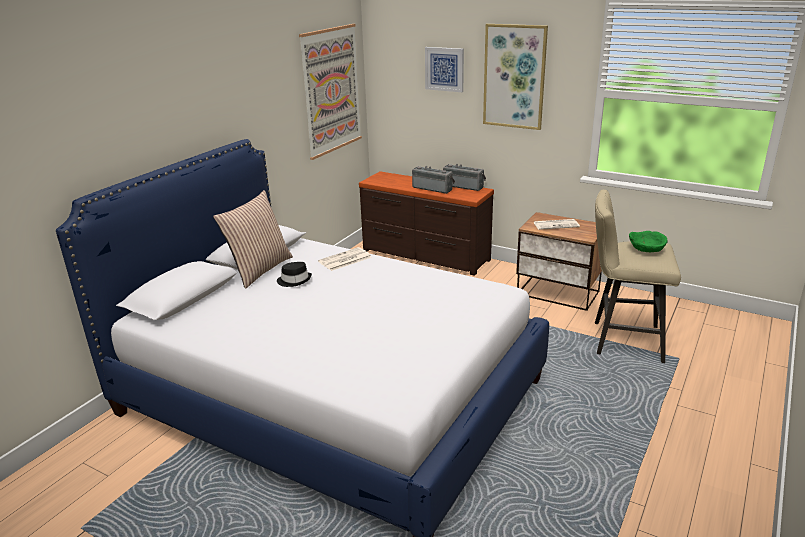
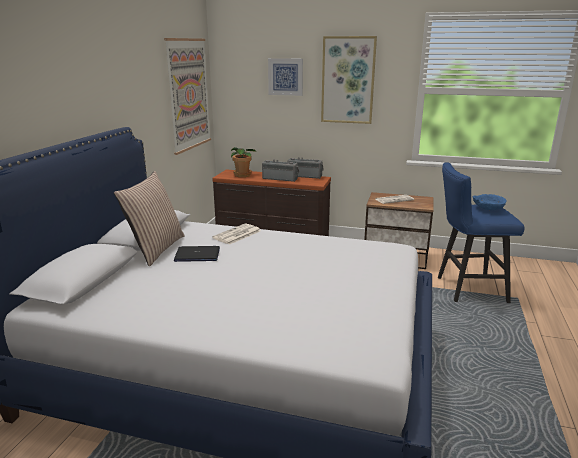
camera: 15 degrees left, 5 degrees down
black hat [277,262,312,287] -> laptop [174,246,220,262]
beige stool [595,190,681,363] -> blue stool [438,162,525,303]
green bowl [629,231,668,253] -> blue bowl [473,194,506,210]
none -> potted plant [231,147,257,177]

